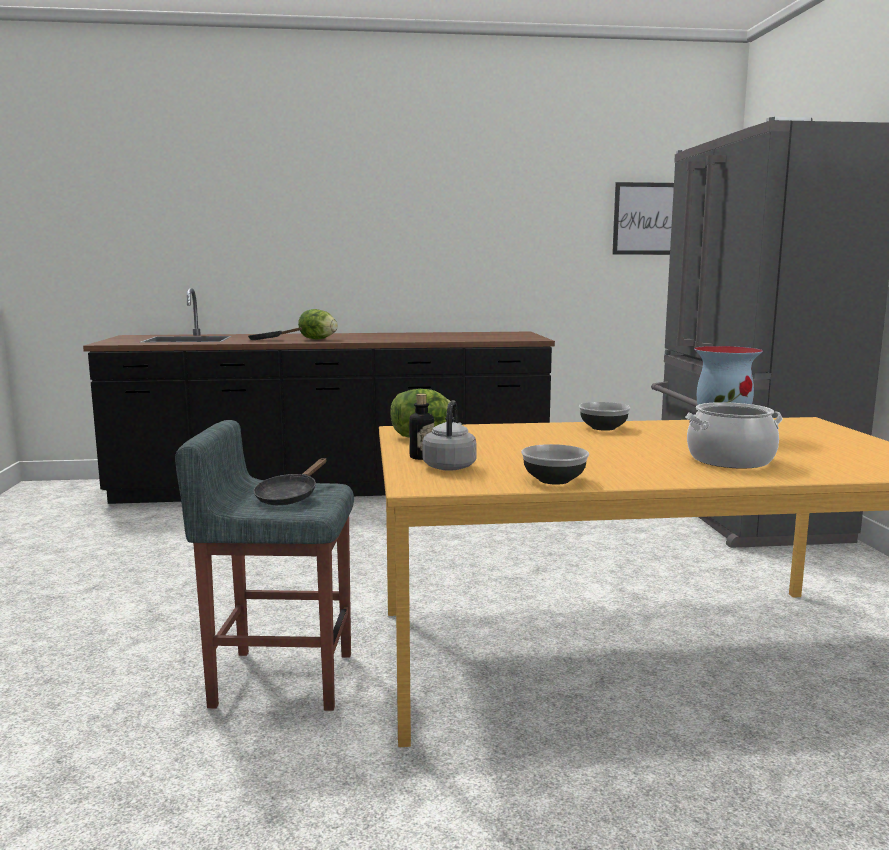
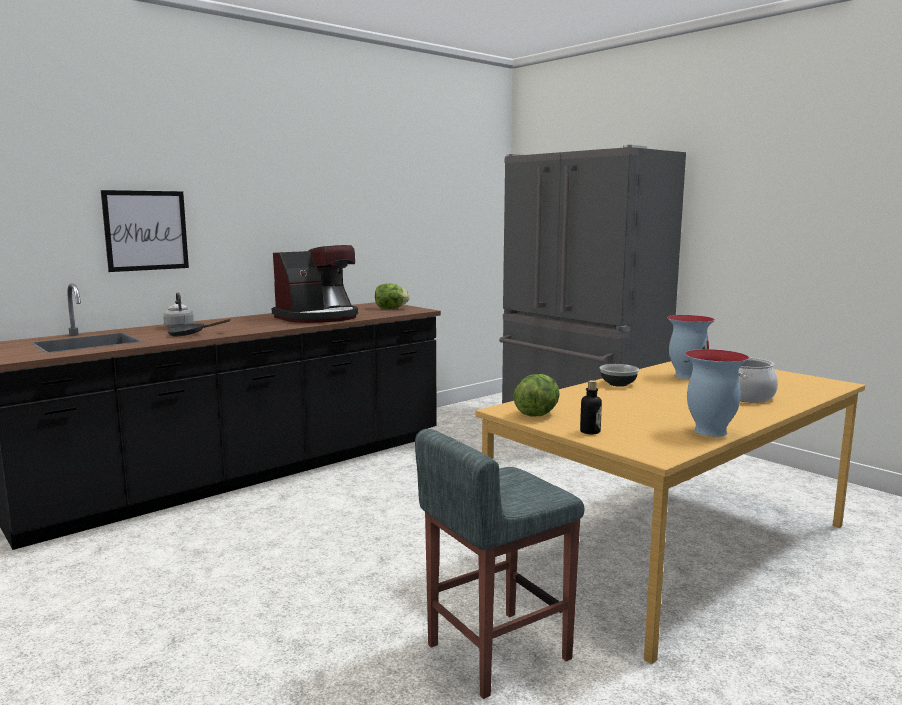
camera: 35 degrees left, 0 degrees up
black frying pan [253,458,326,505] -> none
lettuce [298,309,338,339] -> lettuce moved to [375,283,410,309]
grey kettle [422,400,477,471] -> grey kettle moved to [163,292,194,328]
bowl [521,444,589,485] -> vase [685,349,749,437]
picture [612,182,674,255] -> picture moved to [101,190,189,272]
none -> coffee machine [272,245,358,323]

